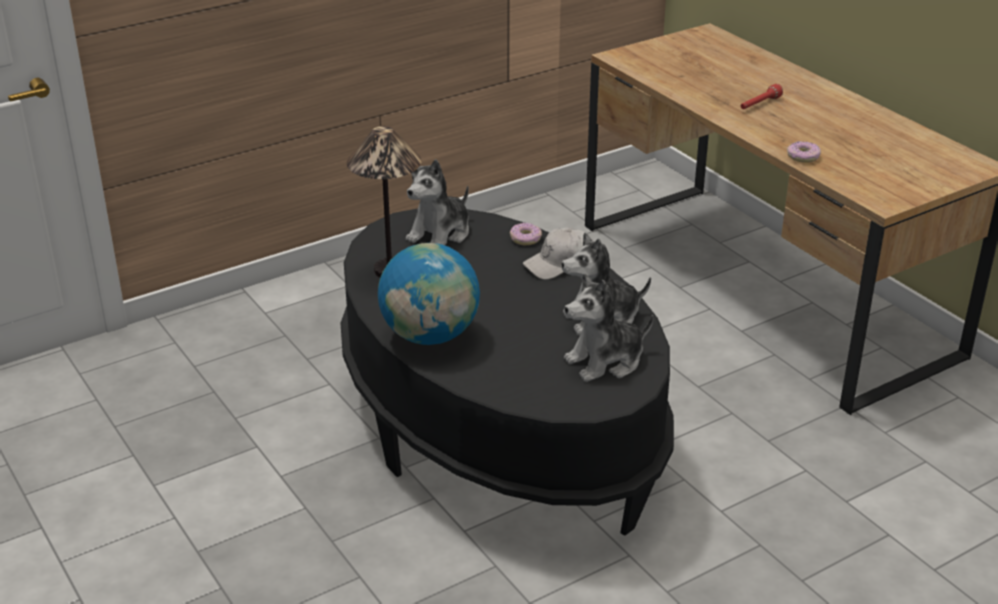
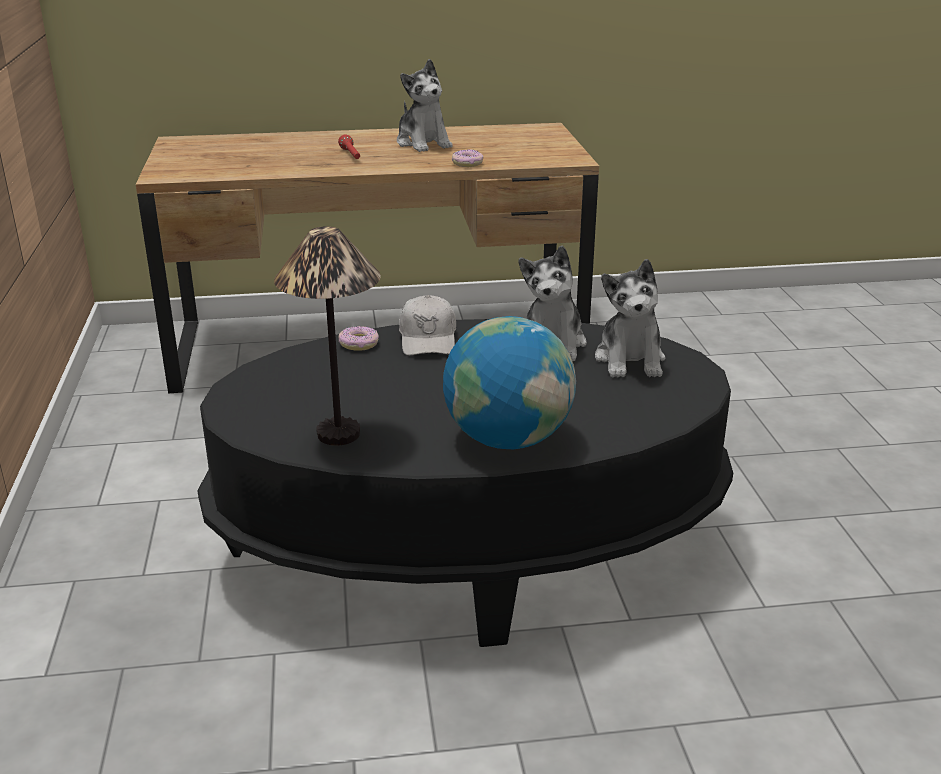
camera: 65 degrees left, 5 degrees down
plush toy [406,159,469,245] -> plush toy moved to [397,59,453,152]

